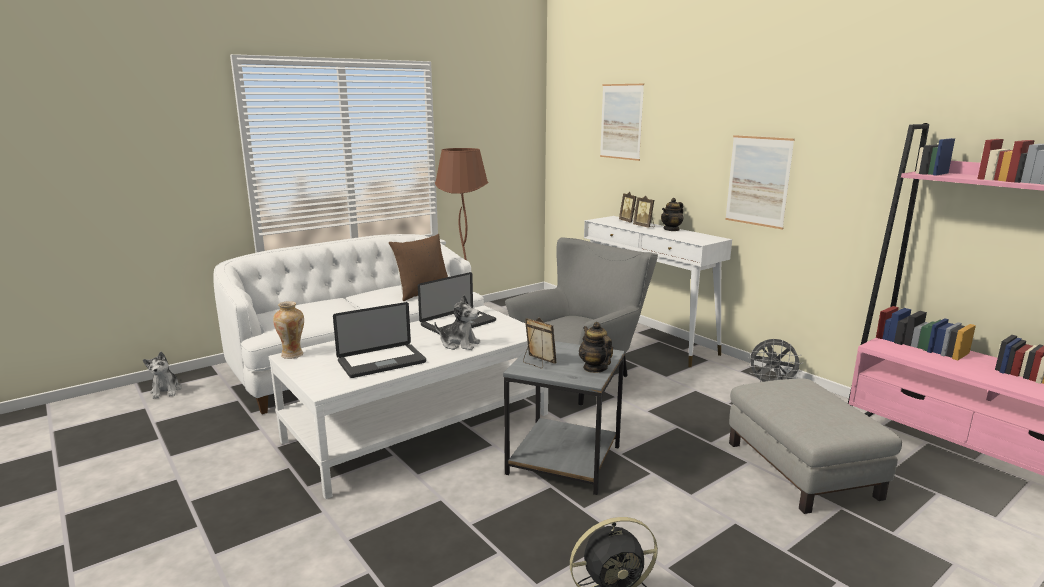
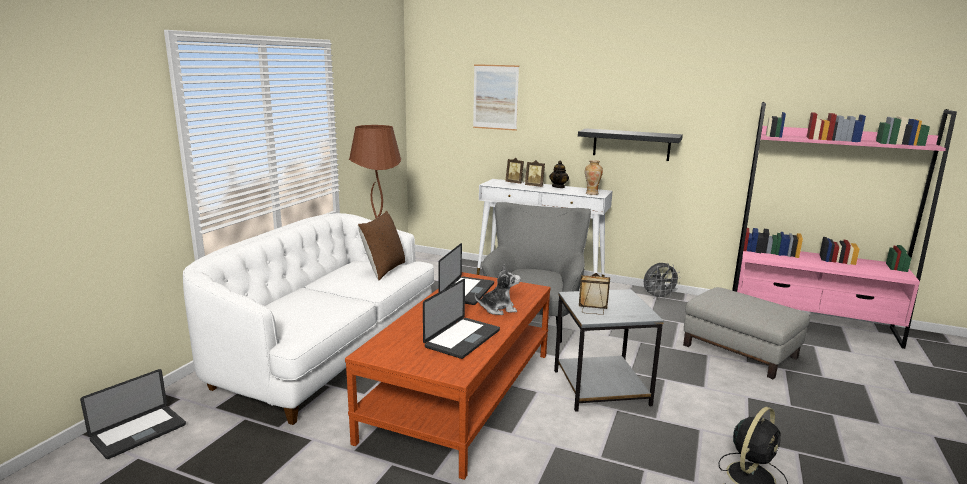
camera: 30 degrees left, 0 degrees up
plush toy [143,352,182,399] -> laptop [80,369,186,459]
white coffee table [268,306,548,499] -> brown coffee table [345,272,551,480]
vase [273,301,304,359] -> vase moved to [585,160,603,195]
teapot [579,322,613,373] -> none
picture [725,135,794,229] -> black shelf [578,128,683,161]

